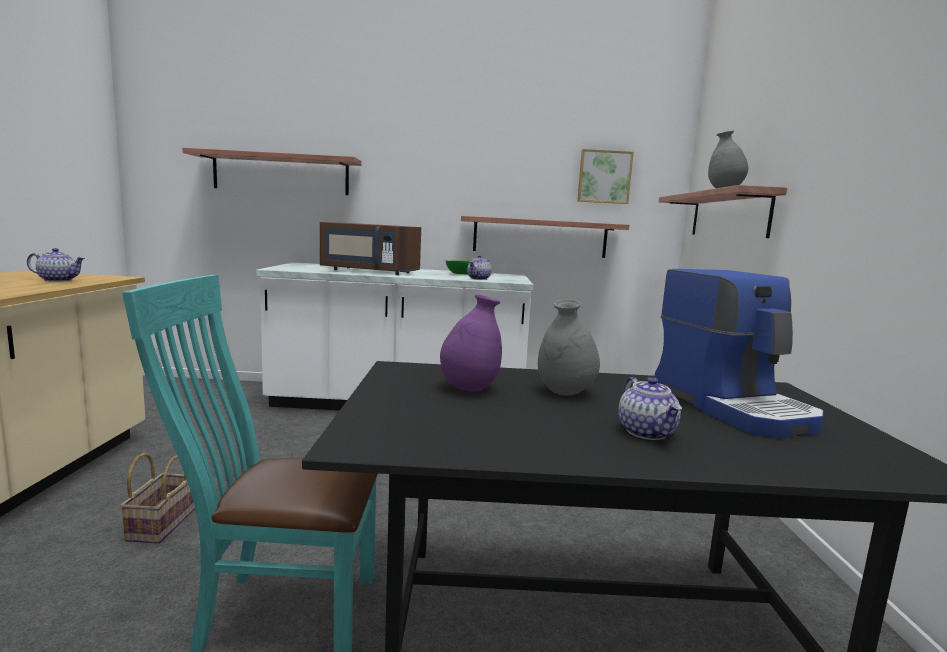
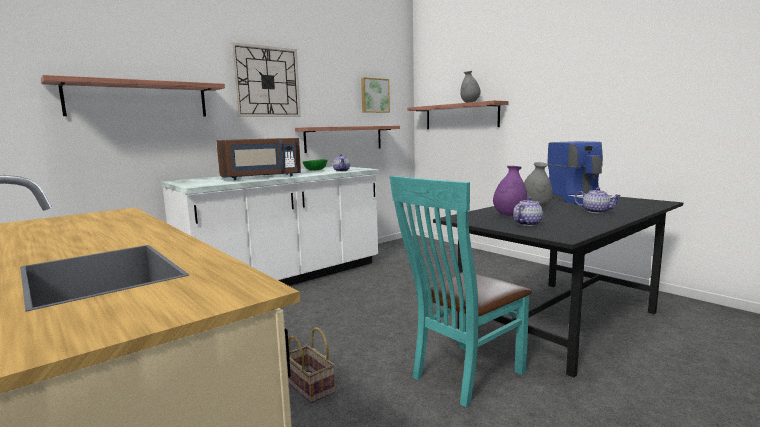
camera: 40 degrees left, 0 degrees up
teapot [27,248,85,282] -> teapot moved to [513,197,543,226]
coffee machine [654,269,824,438] -> coffee machine turned 45 degrees clockwise [547,141,618,205]
none -> wall clock [231,42,301,117]

